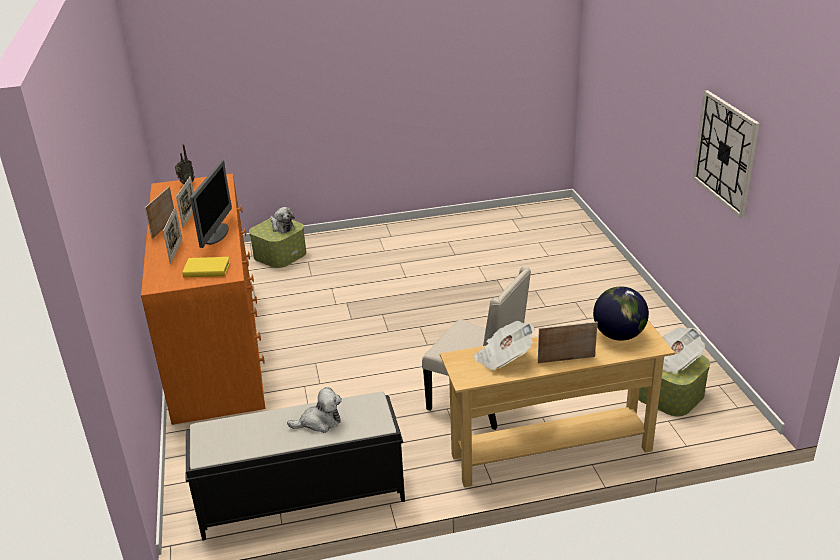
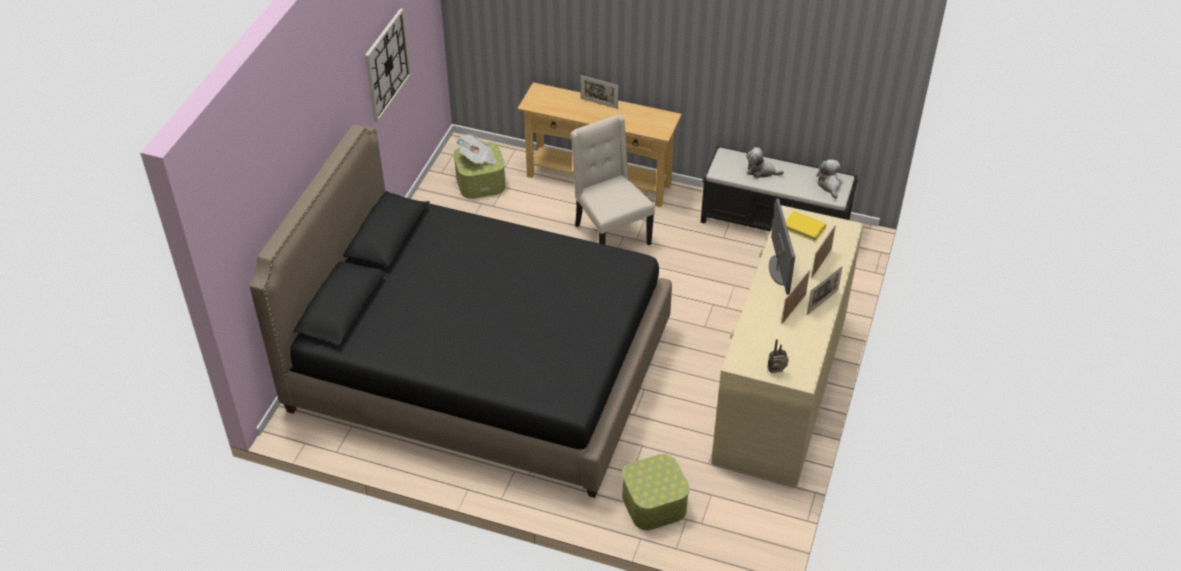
camera: 150 degrees left, 15 degrees up
orange dresser [141,173,265,425] -> beige dresser [711,205,864,487]
monitor [190,161,232,248] -> monitor turned 135 degrees clockwise [769,199,795,295]
plush toy [270,207,295,233] -> plush toy moved to [816,159,842,199]
newspaper [474,321,535,371] -> none
globe [593,286,649,341] -> none
none -> black bed [250,124,672,498]

